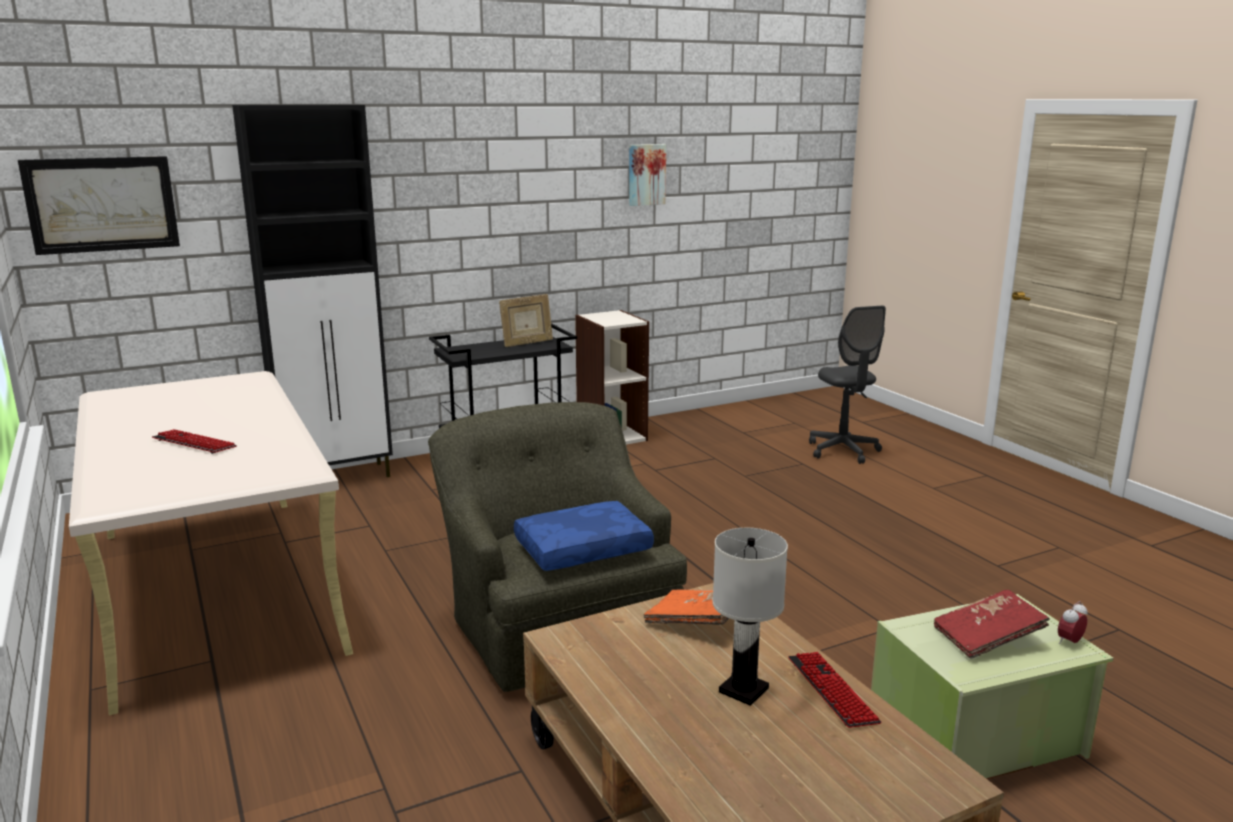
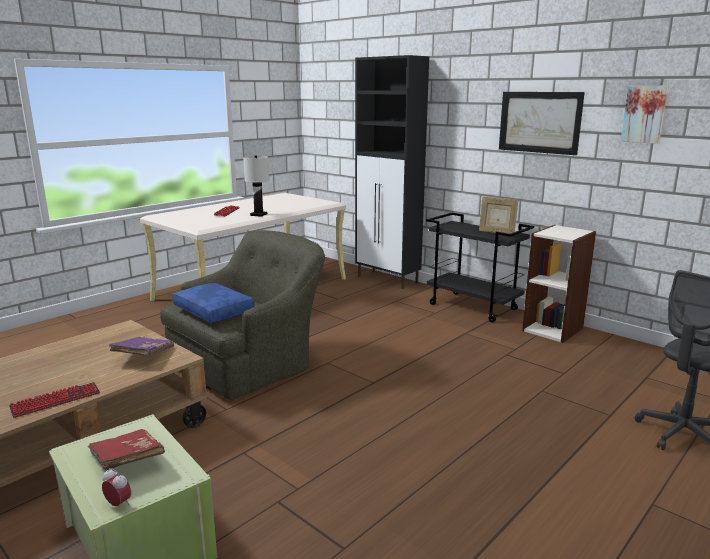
camera: 70 degrees right, 0 degrees up
picture [18,156,180,255] -> picture moved to [499,92,585,155]
orange book [644,589,729,625] -> purple book [109,337,174,356]
white table lamp [712,528,788,706] -> white table lamp moved to [243,156,269,217]

